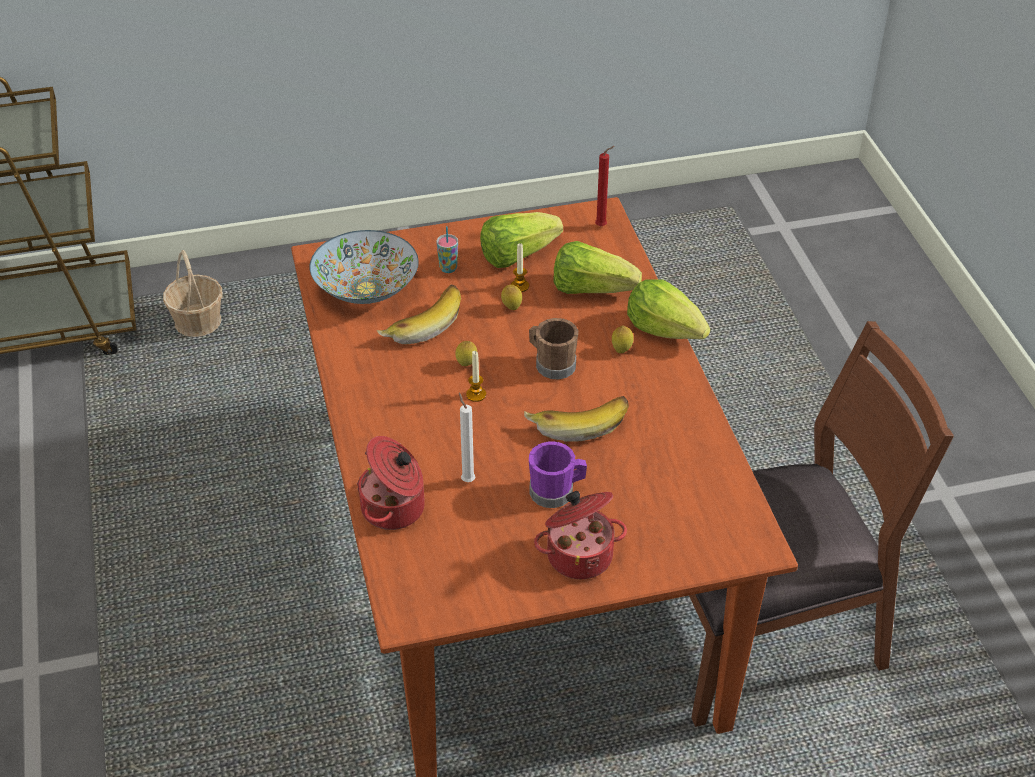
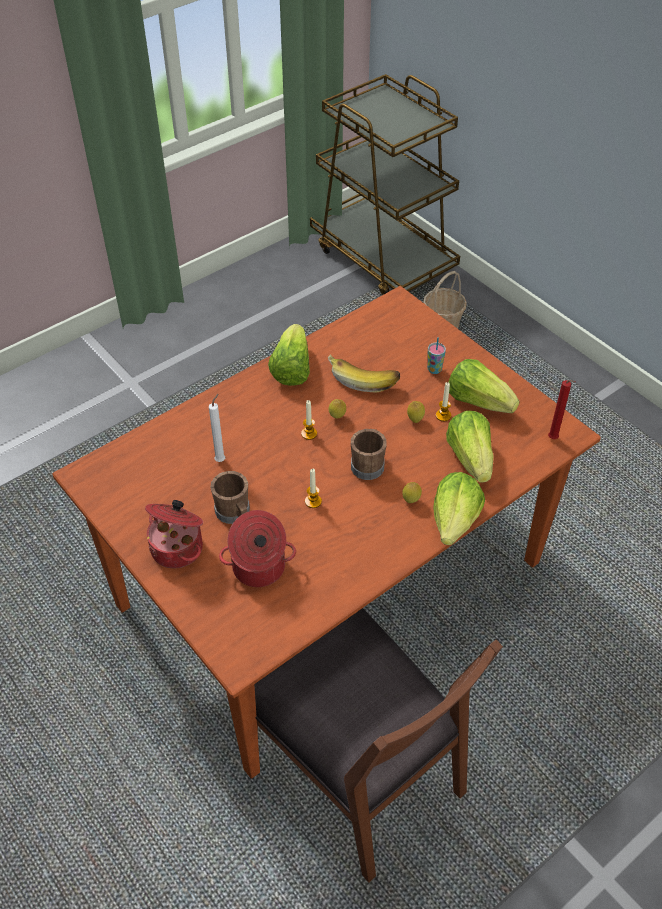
camera: 65 degrees right, 5 degrees up
bowl [310,230,419,304] -> none
cooking pot [357,436,425,530] -> cooking pot moved to [219,510,296,587]
banana [524,396,629,442] -> candle [305,469,322,508]
purple mug [529,441,587,508] -> brown mug [210,471,250,524]
none -> lettuce [268,324,310,386]

